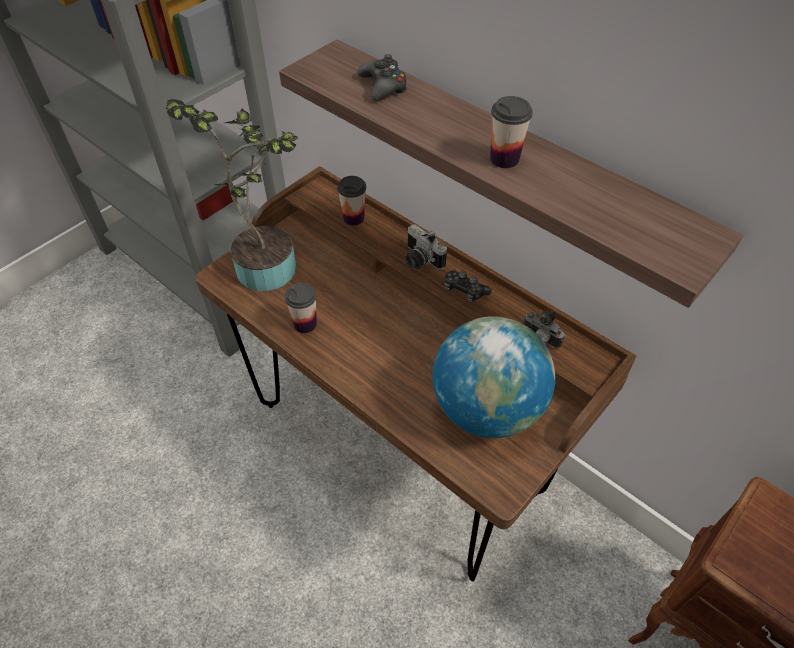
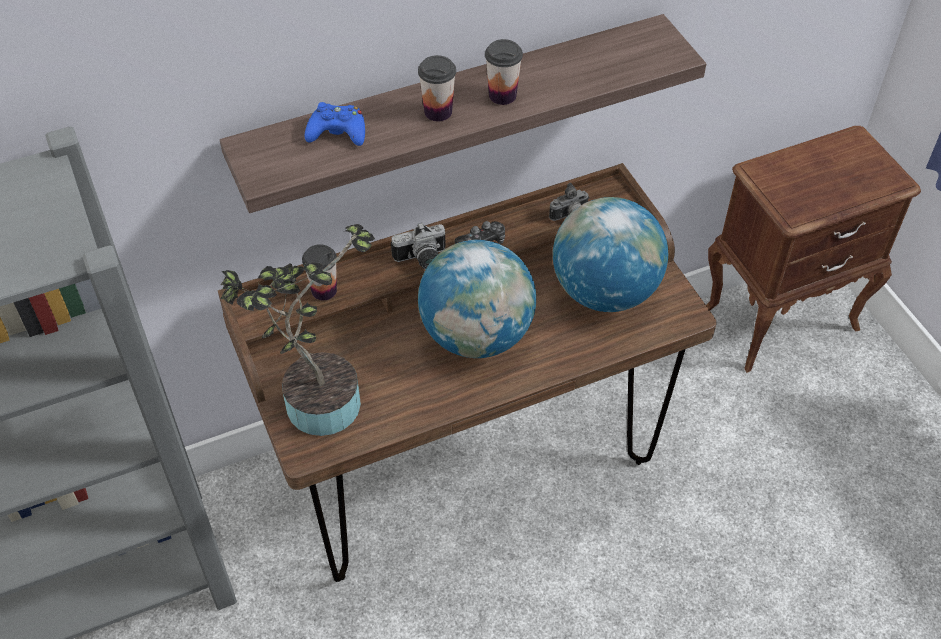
camera: 65 degrees left, 0 degrees up
cup [285,283,317,333] -> cup moved to [418,55,456,121]
black game controller [357,54,407,101] -> blue game controller [305,102,365,146]
none -> globe [418,240,536,358]

